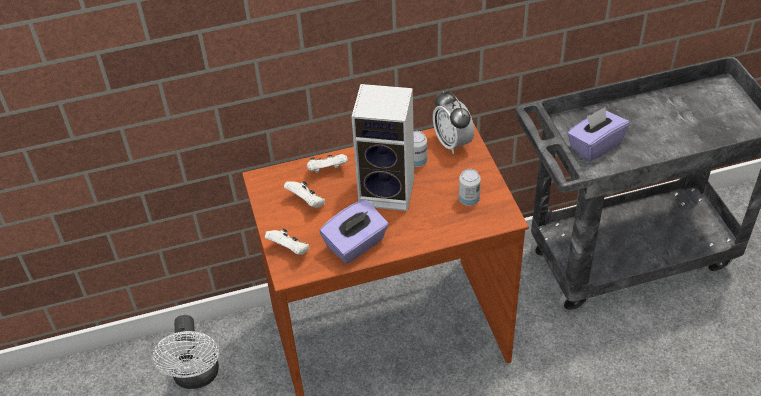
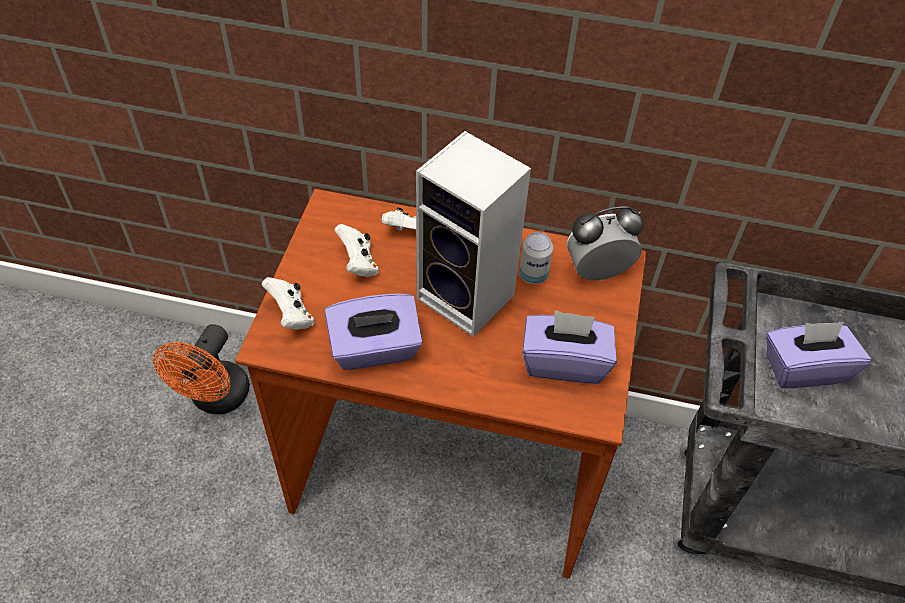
camera: 25 degrees right, 5 degrees up
white fan [153,315,219,389] -> orange fan [153,324,250,414]
alarm clock [433,91,474,154] -> alarm clock turned 75 degrees clockwise [567,206,644,280]
can [459,169,481,206] -> purple tissue box [522,310,617,384]

